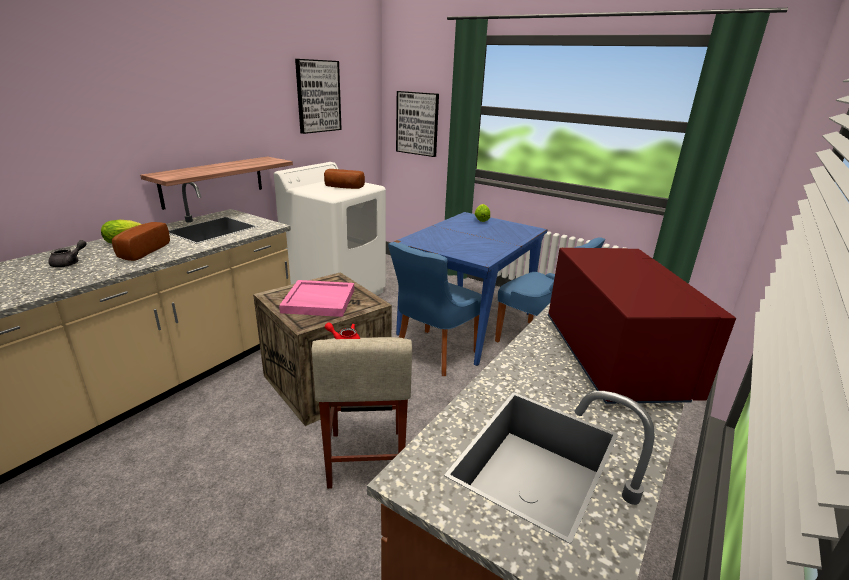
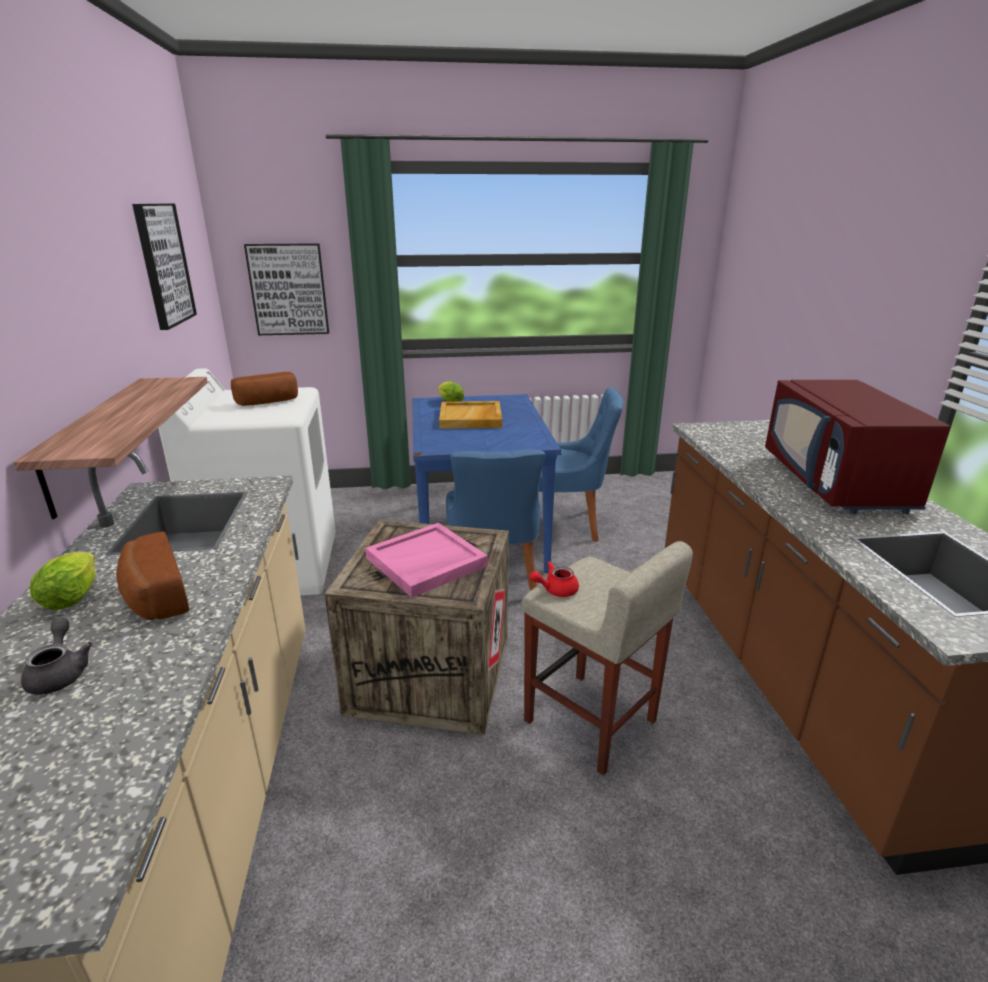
camera: 40 degrees left, 0 degrees up
red microwave [548,248,736,404] -> red microwave turned 135 degrees counterclockwise [765,380,951,514]
none -> beige tray [439,401,502,429]

